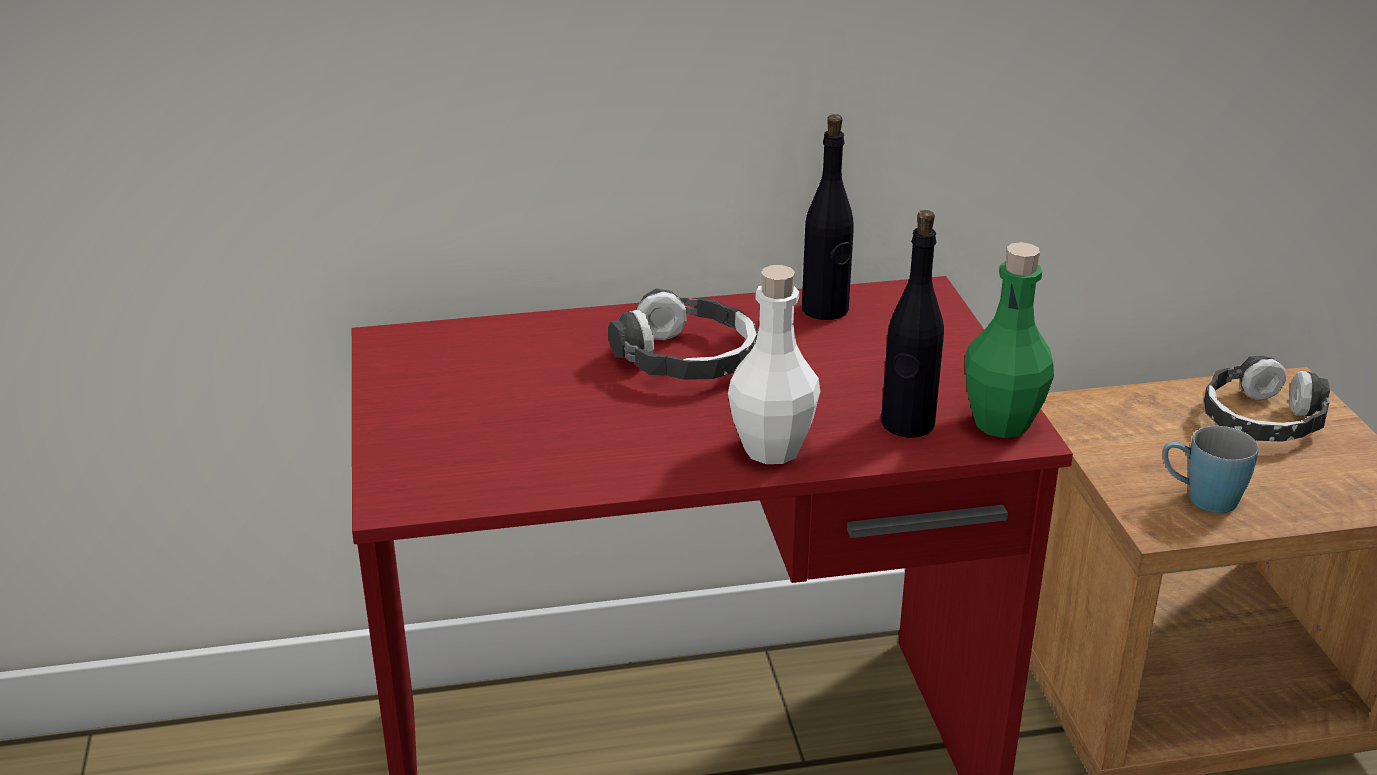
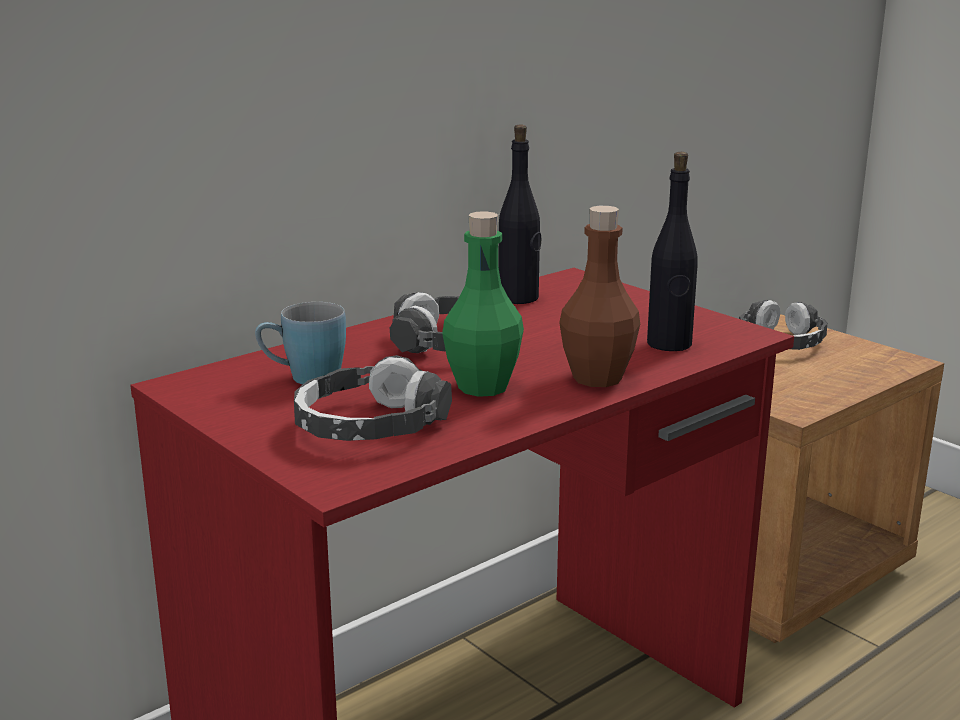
camera: 30 degrees left, 10 degrees down
white bottle [728,265,820,464] -> brown bottle [559,206,640,387]
green bottle [964,242,1054,438] -> green bottle moved to [442,211,524,397]
blue mug [1163,426,1258,513] -> blue mug moved to [255,302,346,384]
none -> headphones [294,355,452,441]

